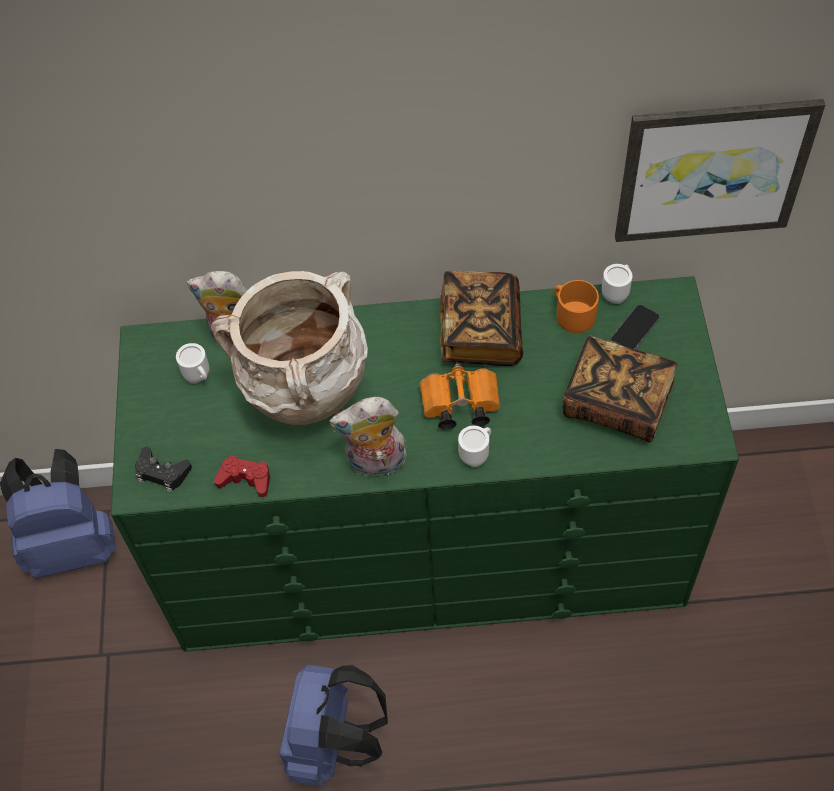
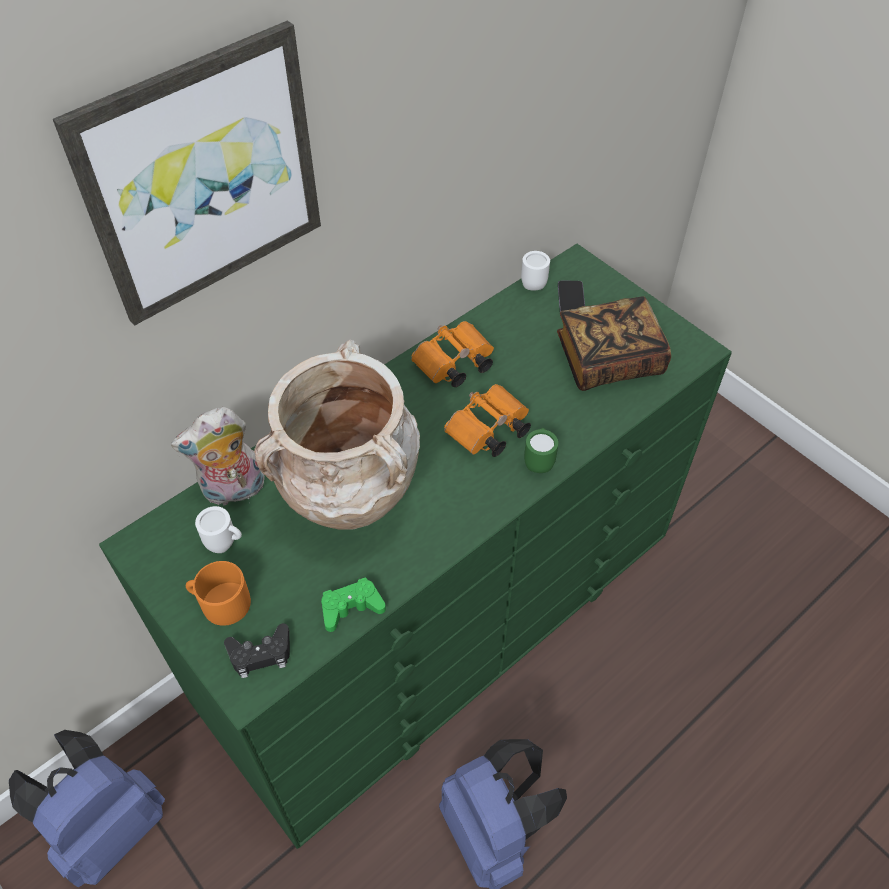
camera: 40 degrees left, 5 degrees down
red game controller [214,455,270,497] -> green game controller [321,577,386,632]
plush toy [329,397,407,479] -> none
book [439,271,523,366] -> orange binoculars [411,321,494,387]
white mug [458,426,491,467] -> green mug [524,428,558,473]
orange mug [554,280,599,333] -> orange mug moved to [186,561,251,626]
picture [615,99,825,242] -> picture moved to [53,21,321,326]

